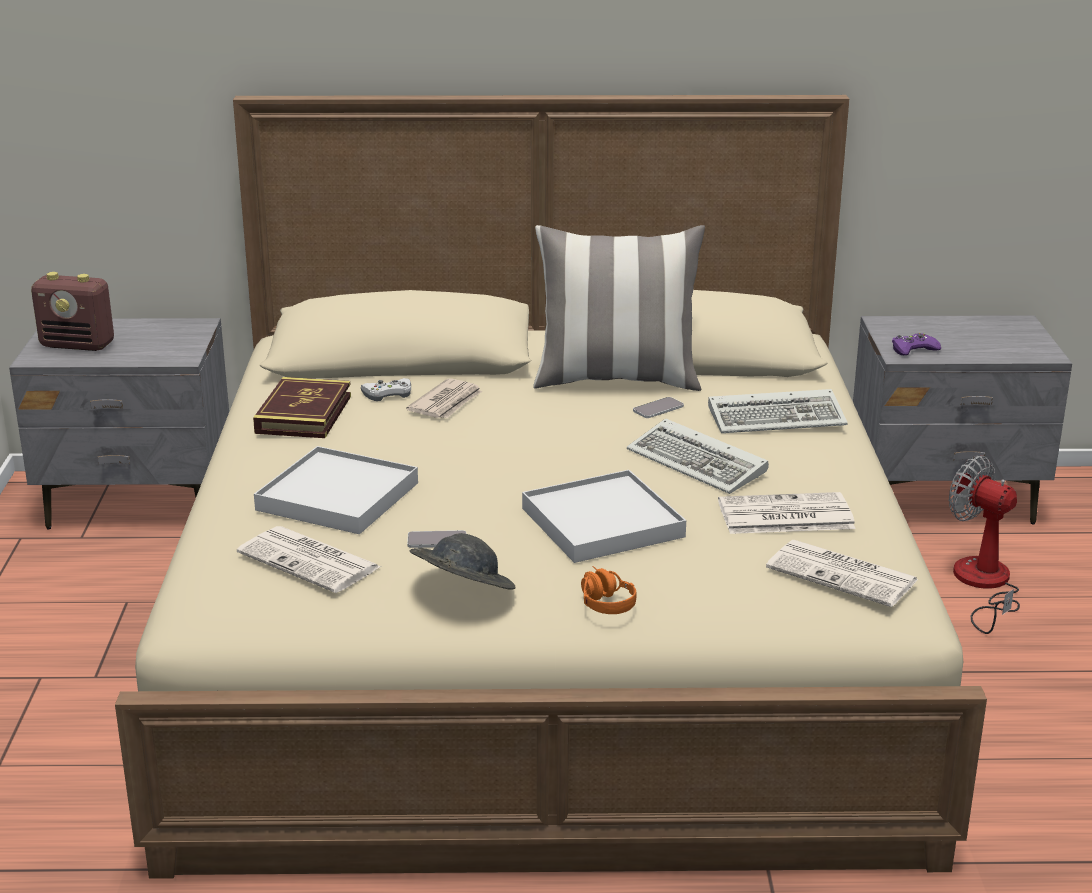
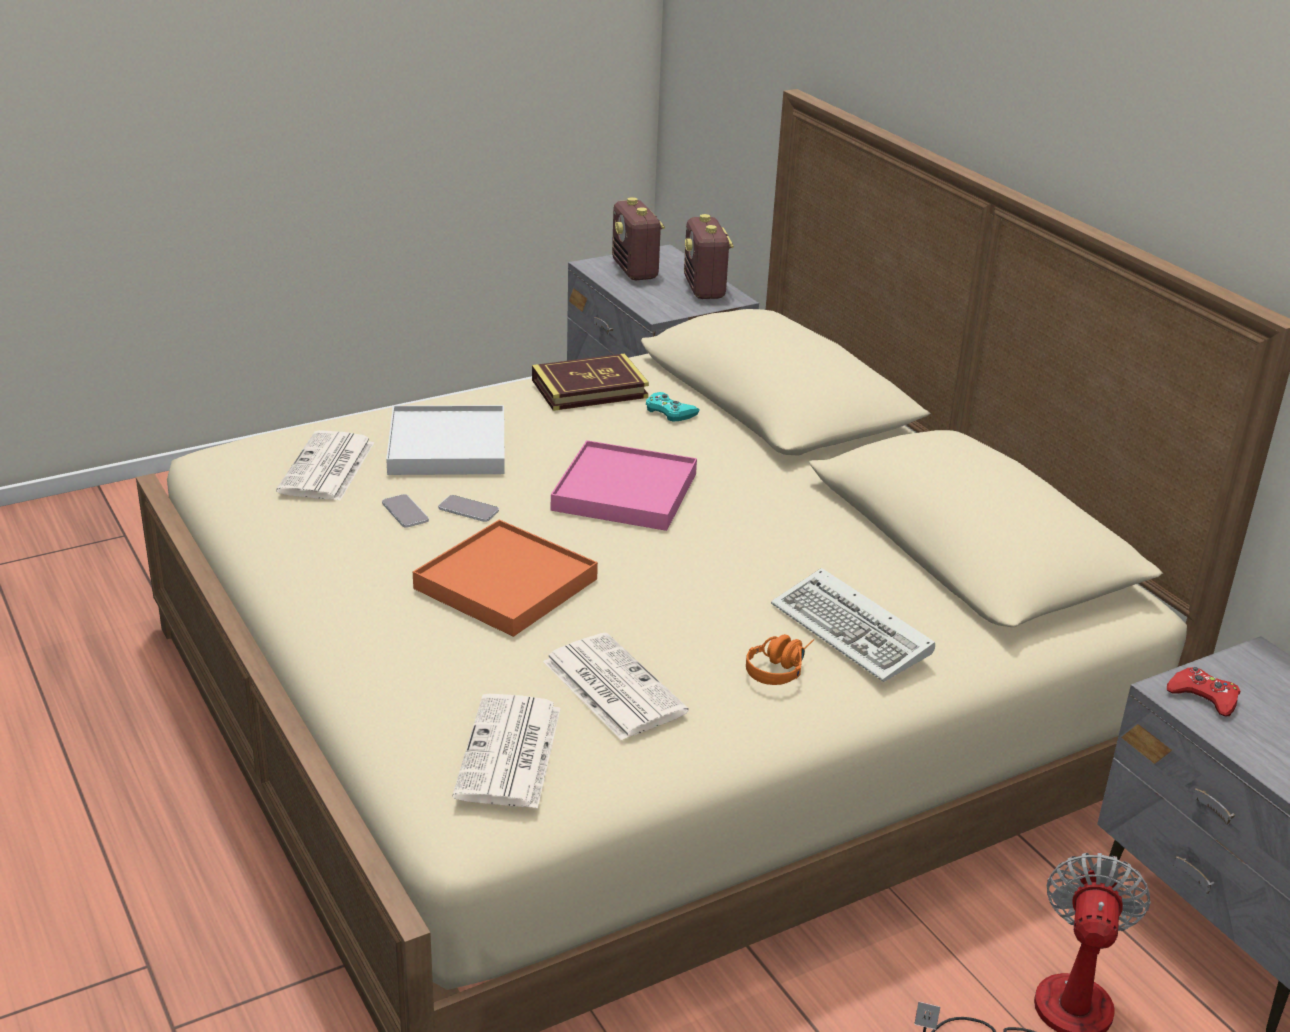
camera: 60 degrees right, 5 degrees up
white game controller [361,378,411,401] -> turquoise game controller [646,392,700,422]
newspaper [406,378,482,418] -> none
grey hat [410,533,515,590] -> none
white tray [522,470,686,563] -> orange tray [413,520,598,637]
pillow [533,225,705,391] -> none
orange headphones [581,566,637,614] -> orange headphones moved to [746,634,815,685]
keyboard [627,418,769,494] -> none
phone [633,397,684,418] -> phone moved to [438,495,499,522]
purple game controller [892,333,941,355] -> red game controller [1167,667,1240,717]
none -> pink tray [551,440,697,531]
none -> radio [684,214,734,299]

